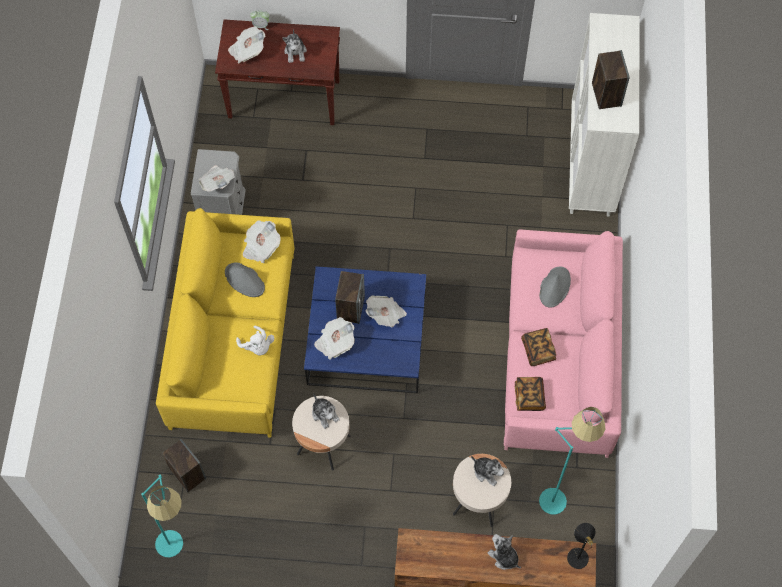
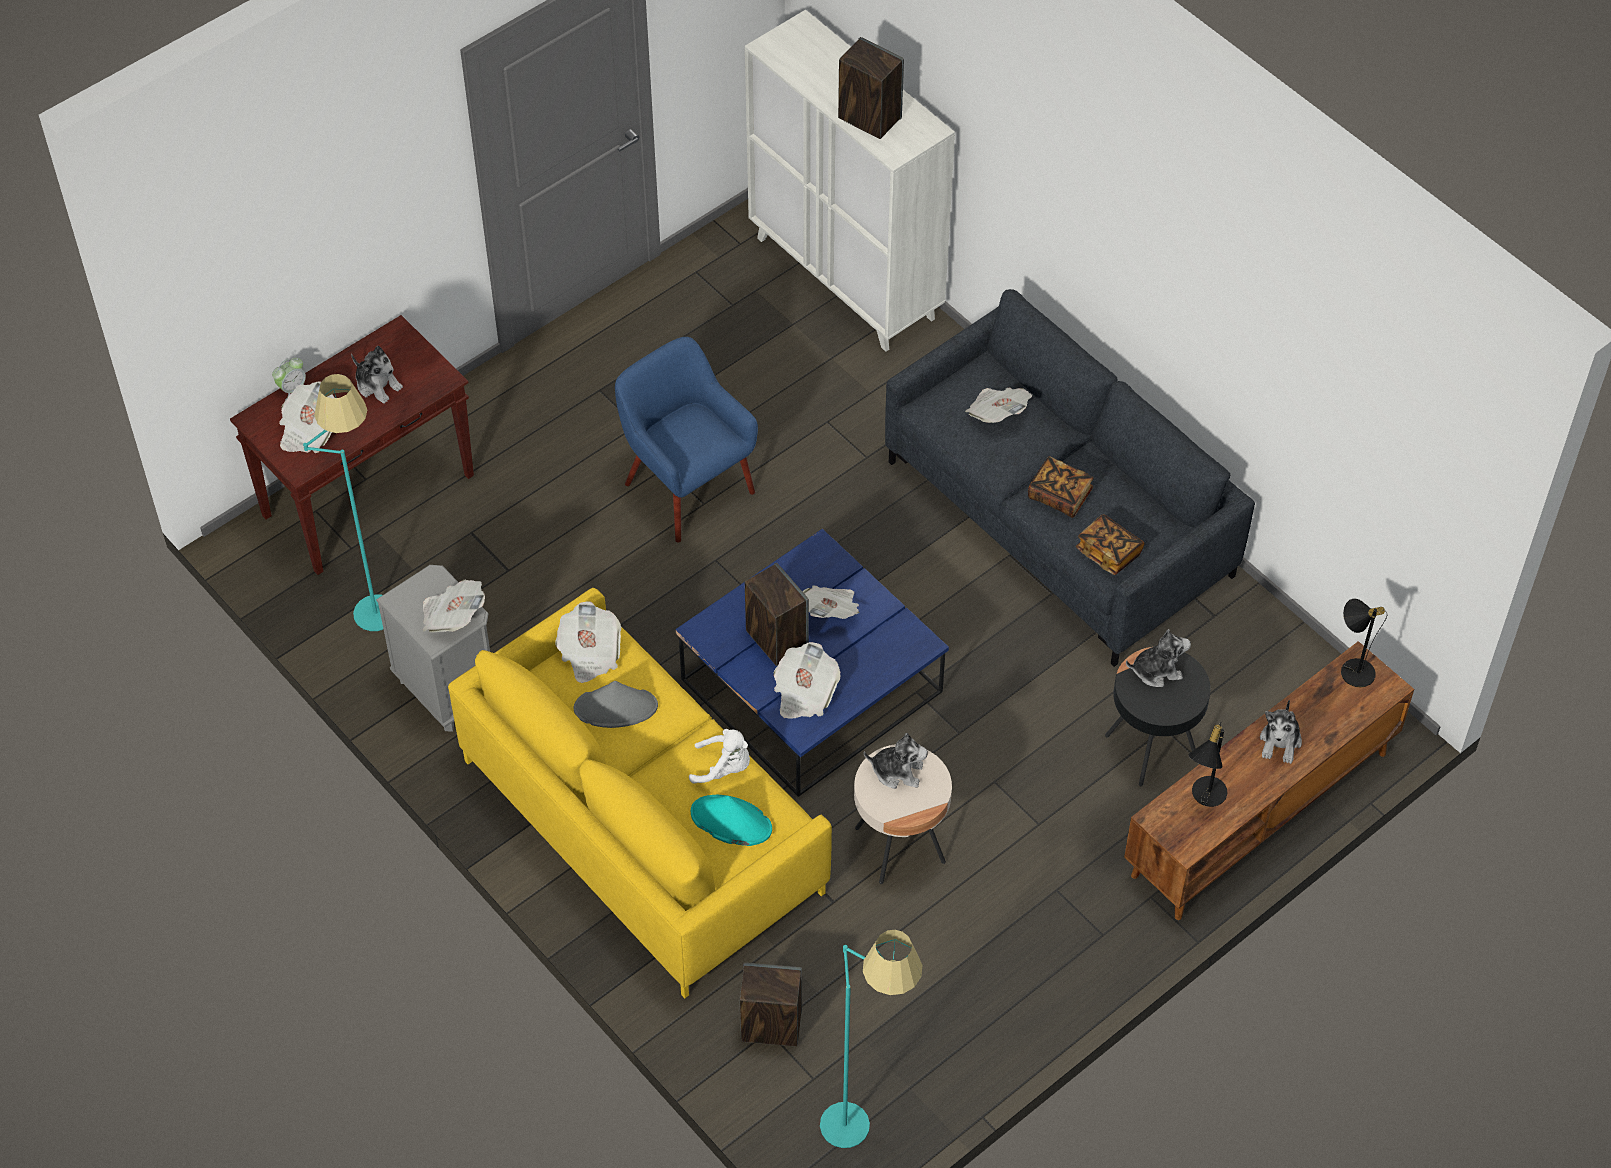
camera: 45 degrees left, 10 degrees down
beige side table [453,454,511,527] -> black side table [1105,647,1211,786]
plush toy [488,534,521,570] -> plush toy turned 75 degrees counterclockwise [1260,700,1302,764]
pink sofa [504,229,623,458] -> grey sofa [885,289,1255,667]
grey hat [539,267,571,308] -> newspaper [965,388,1032,423]
turquoise floor lamp [539,407,605,515] -> turquoise floor lamp moved to [303,374,383,631]
none -> blue armchair [615,337,758,543]
none -> turquoise hat [691,795,772,846]
none -> black table lamp [1188,722,1227,807]

